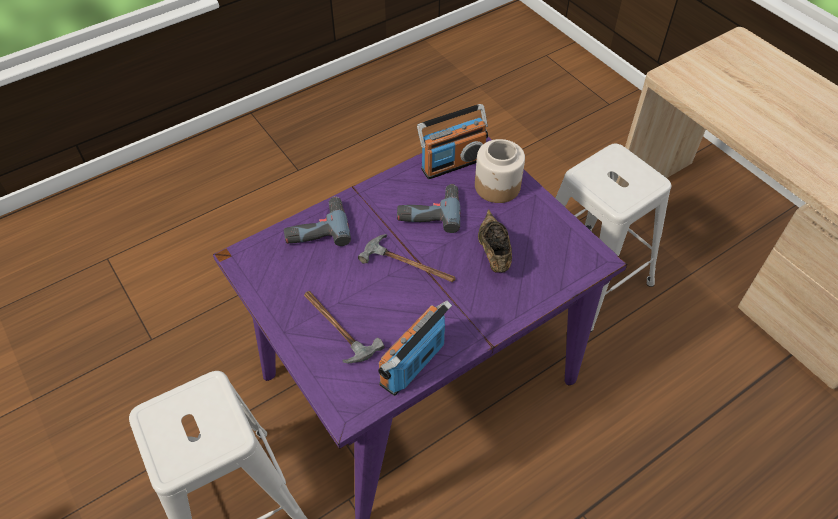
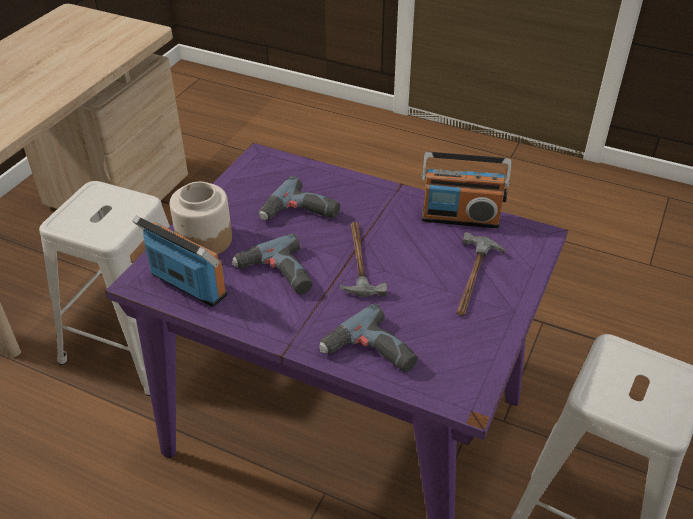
camera: 120 degrees left, 10 degrees down
brown shoe [478,209,512,273] -> power drill [259,176,341,220]

